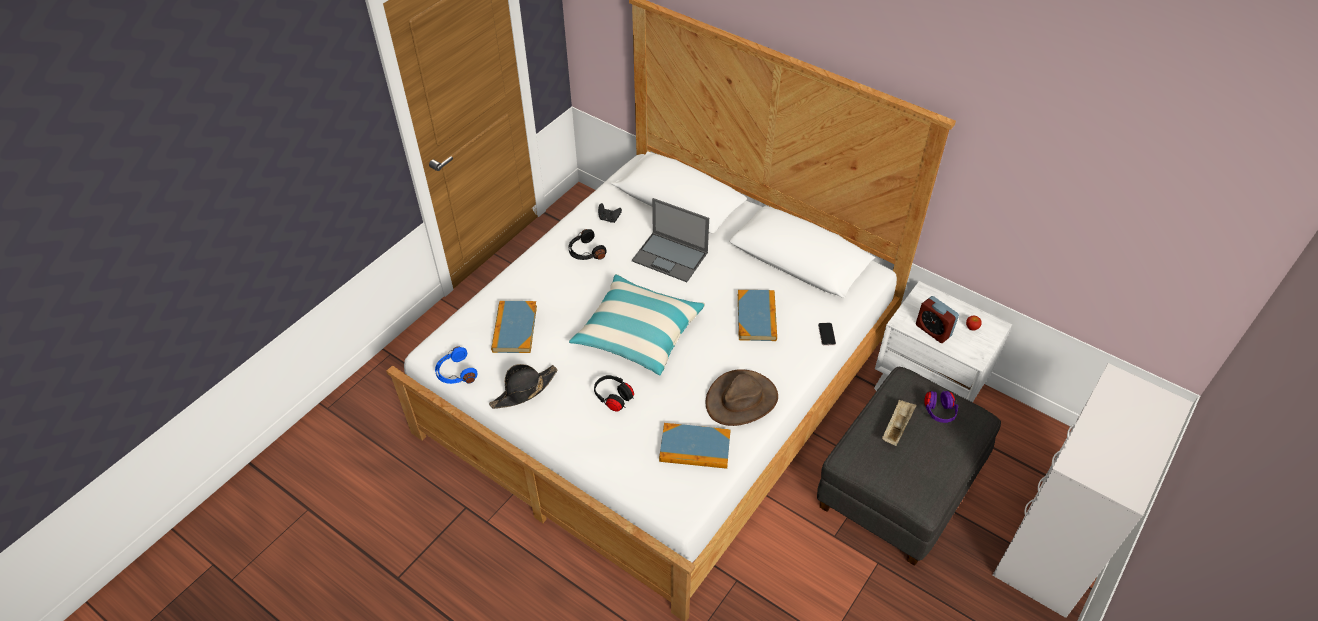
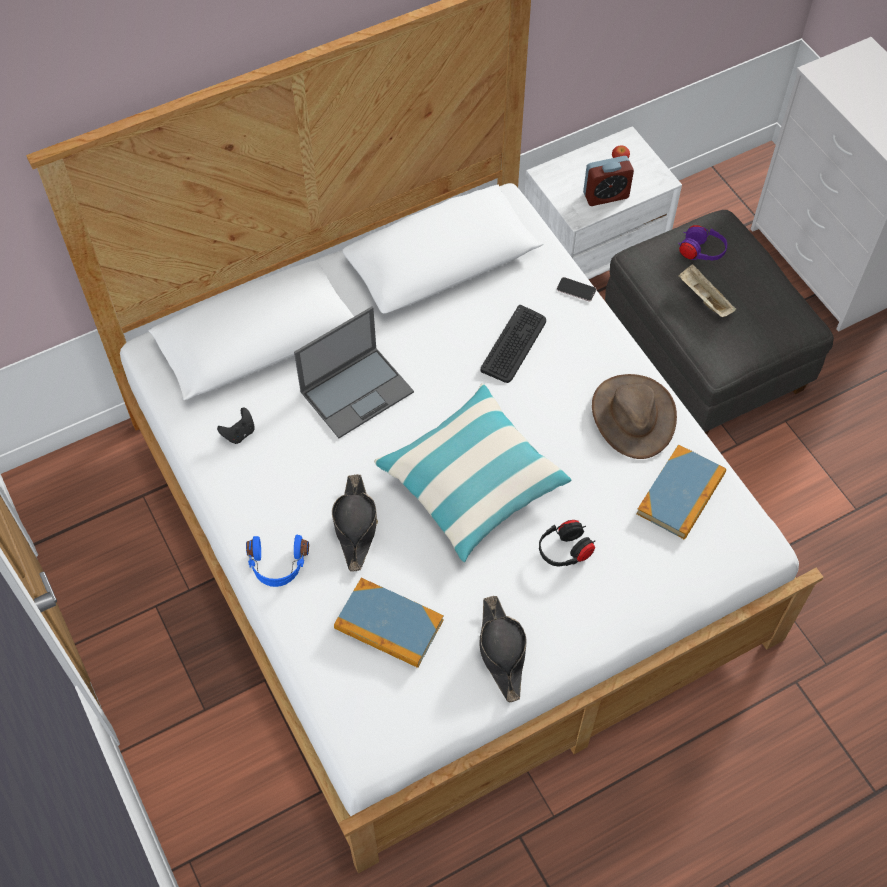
camera: 65 degrees left, 10 degrees up
blue headphones [435,346,477,384] -> blue headphones moved to [246,535,309,587]
black headphones [568,229,606,260] -> none
book [738,290,777,341] -> keyboard [481,305,546,383]
none -> black hat [332,474,378,572]

